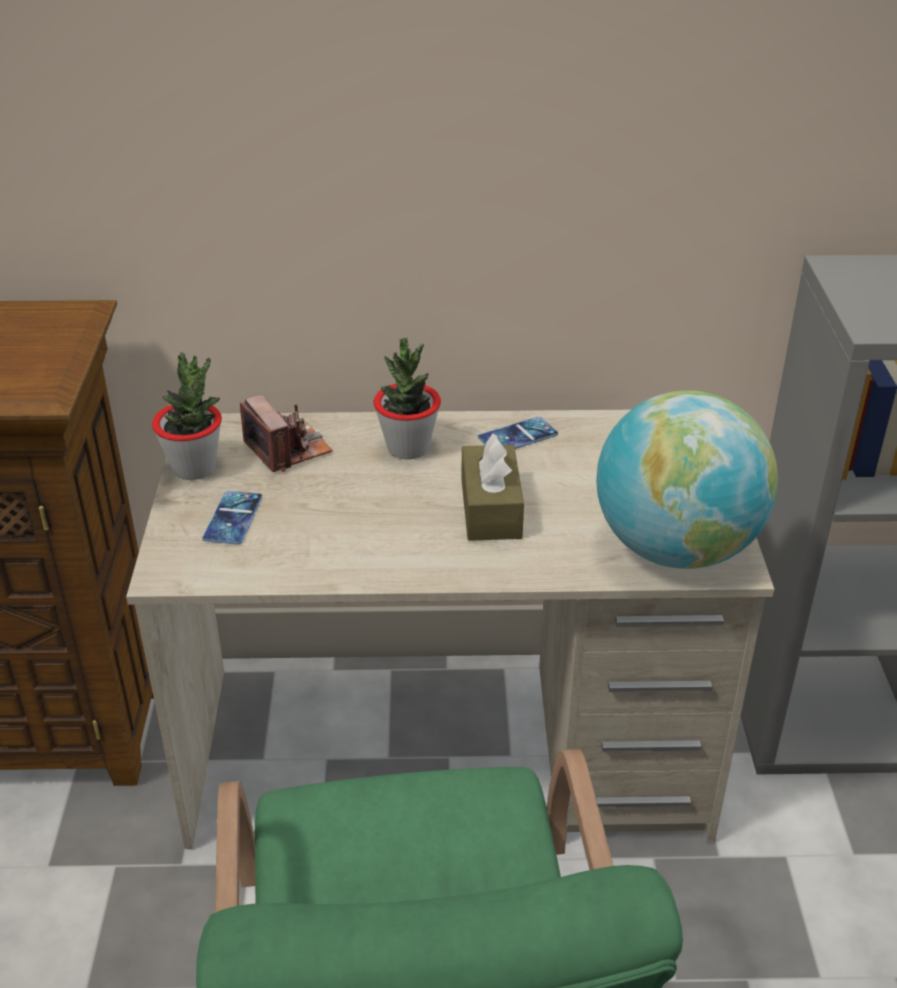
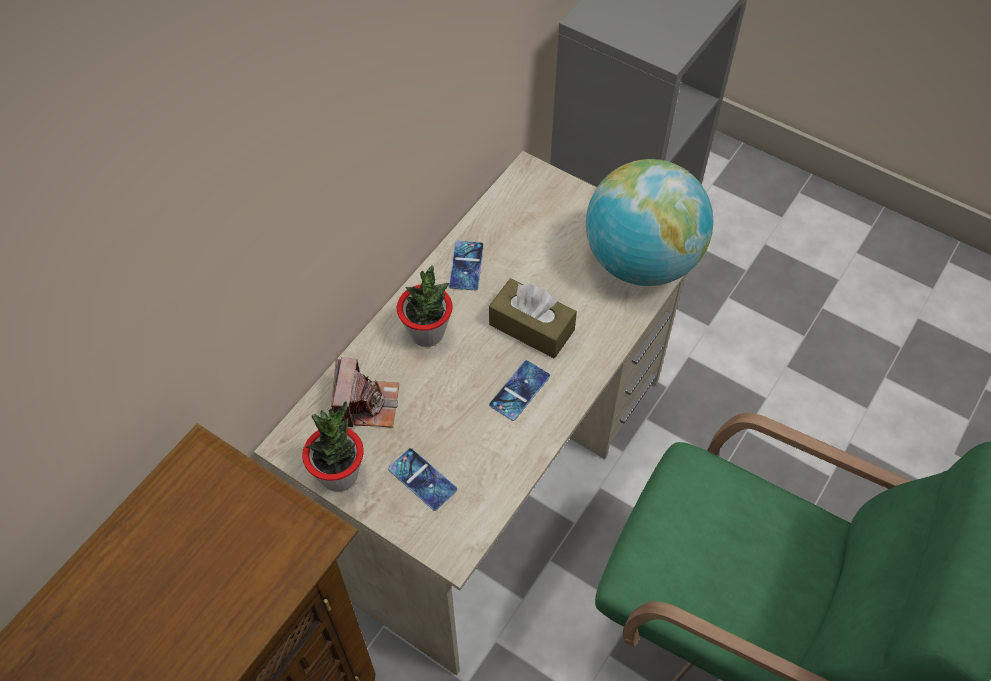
camera: 55 degrees left, 20 degrees up
camera [240,395,332,472] -> camera turned 90 degrees clockwise [331,357,399,428]
none -> phone [489,360,550,421]

